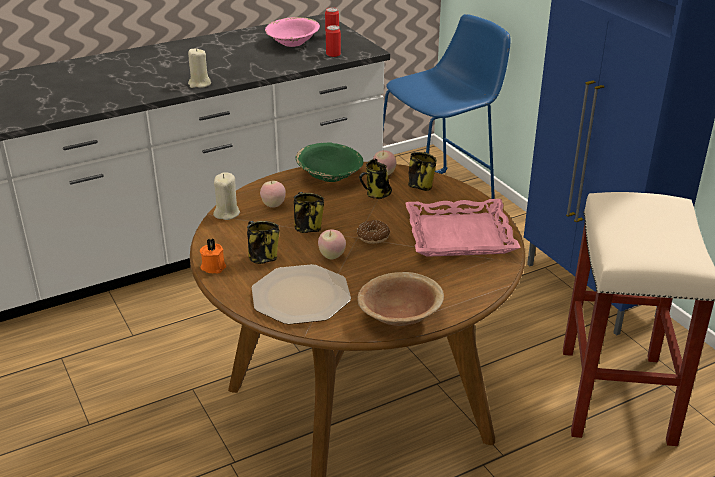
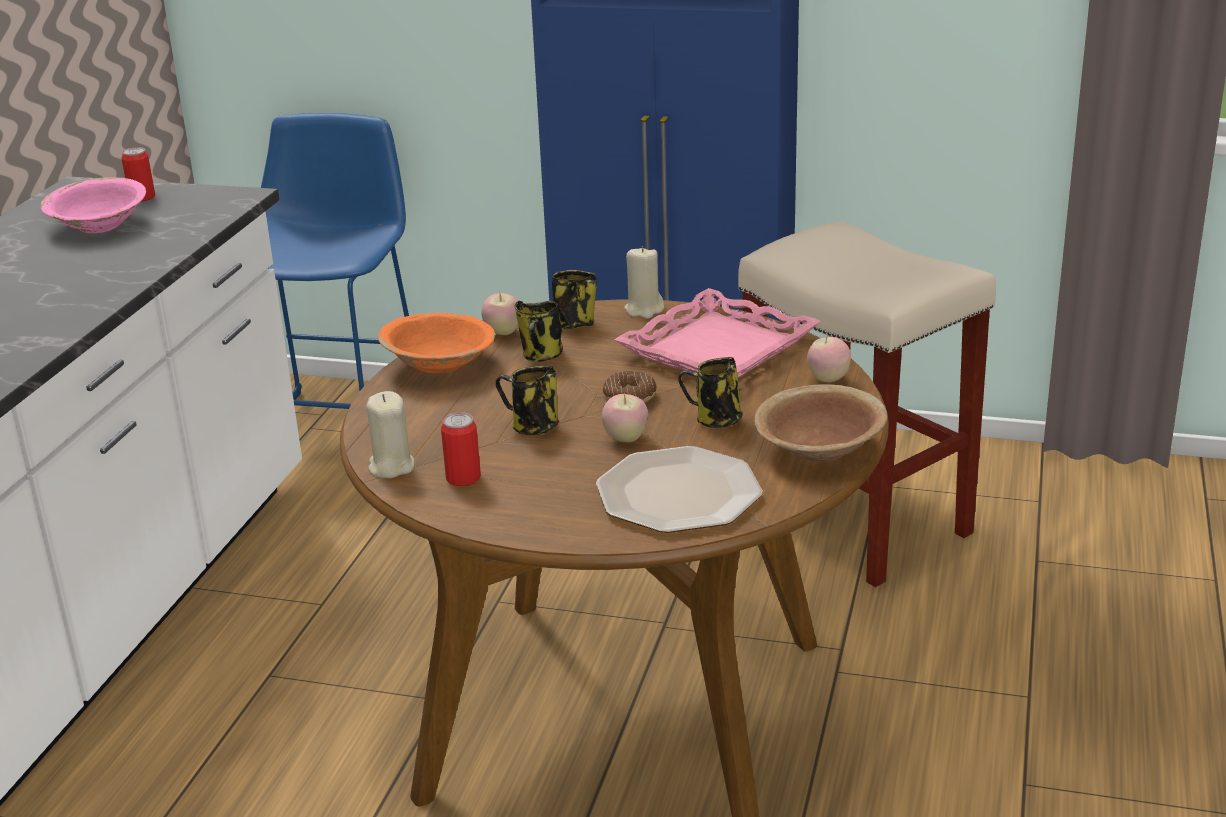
camera: 45 degrees left, 5 degrees down
beige candle [188,48,211,88] -> beige candle moved to [624,246,664,319]
orange candle [200,238,226,273] -> none
mug [247,221,279,264] -> mug moved to [678,357,743,428]
apple [260,180,286,208] -> apple moved to [807,336,851,382]
green bowl [296,142,363,182] -> orange bowl [378,313,495,373]
can [326,25,341,57] -> can moved to [441,412,481,486]

